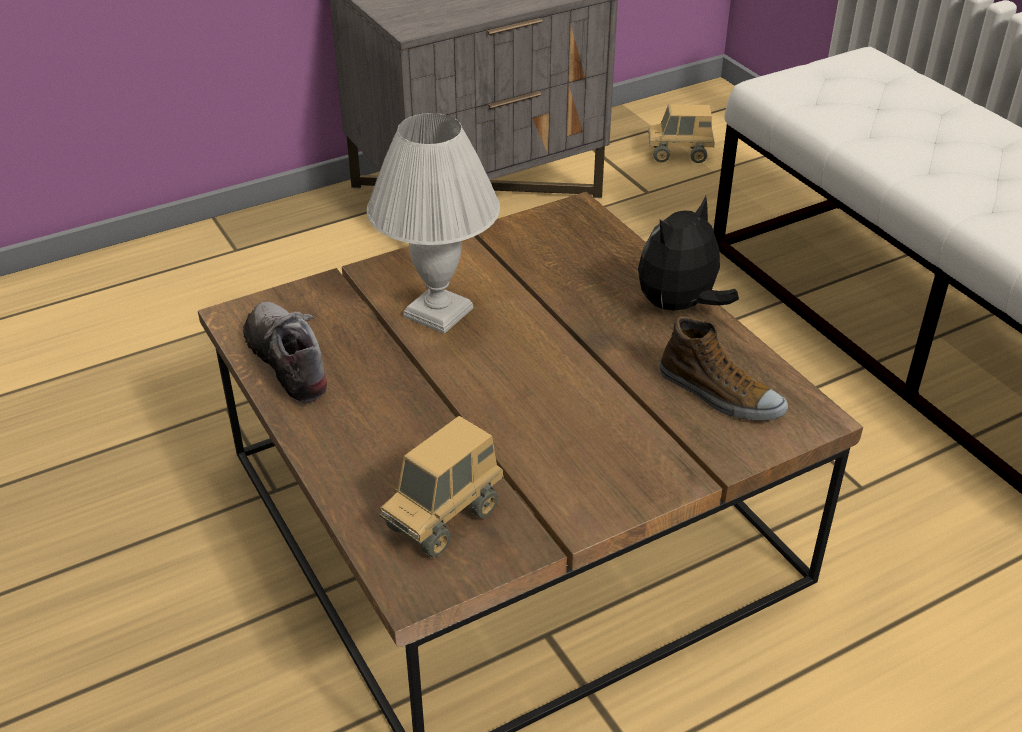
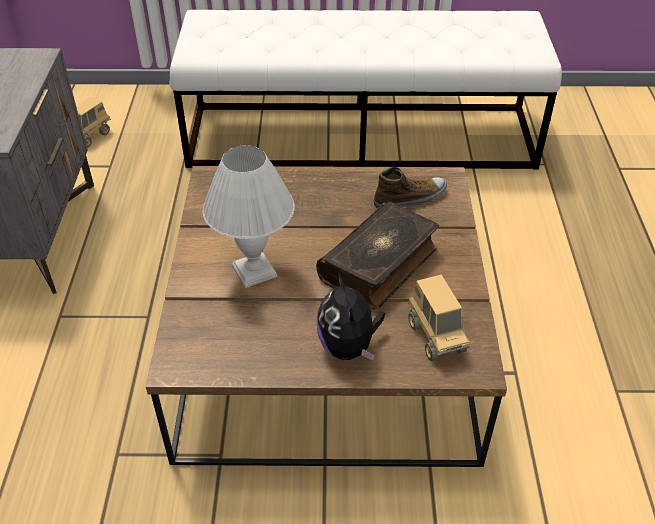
camera: 60 degrees left, 5 degrees up
shoe [243,301,328,404] -> none
plush toy [638,196,739,313] -> plush toy moved to [317,272,385,361]
none -> book [316,201,439,309]

